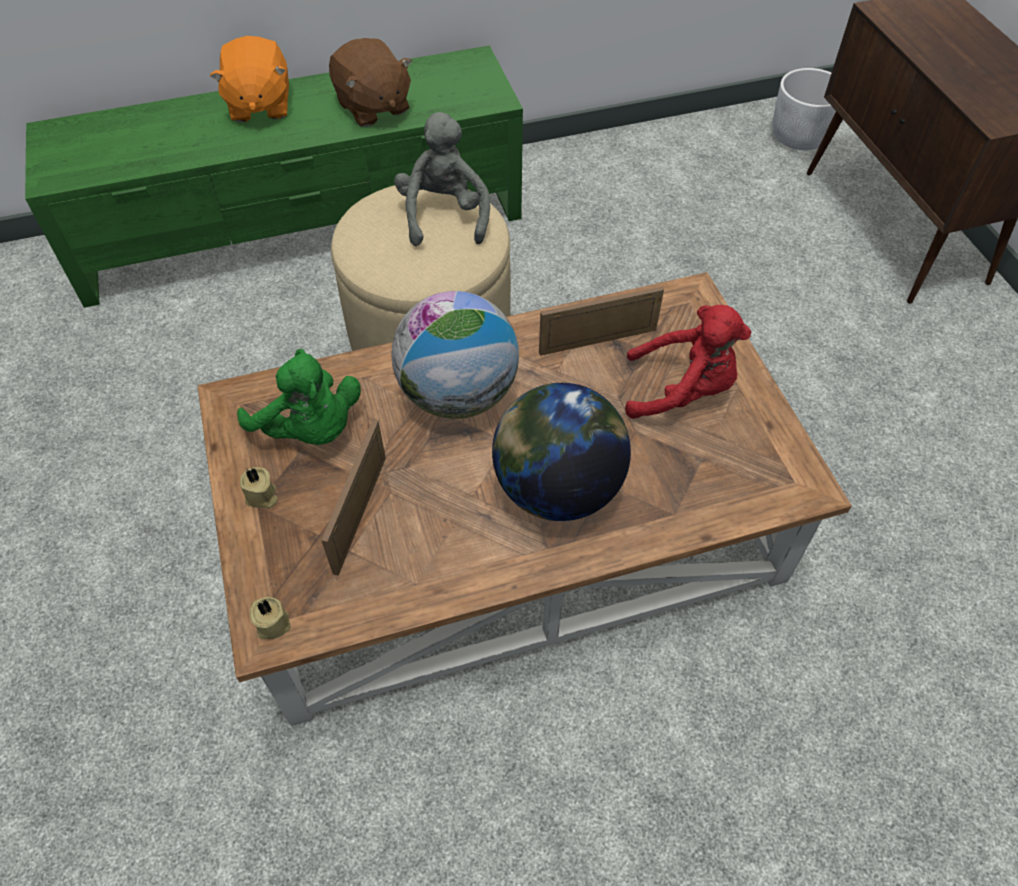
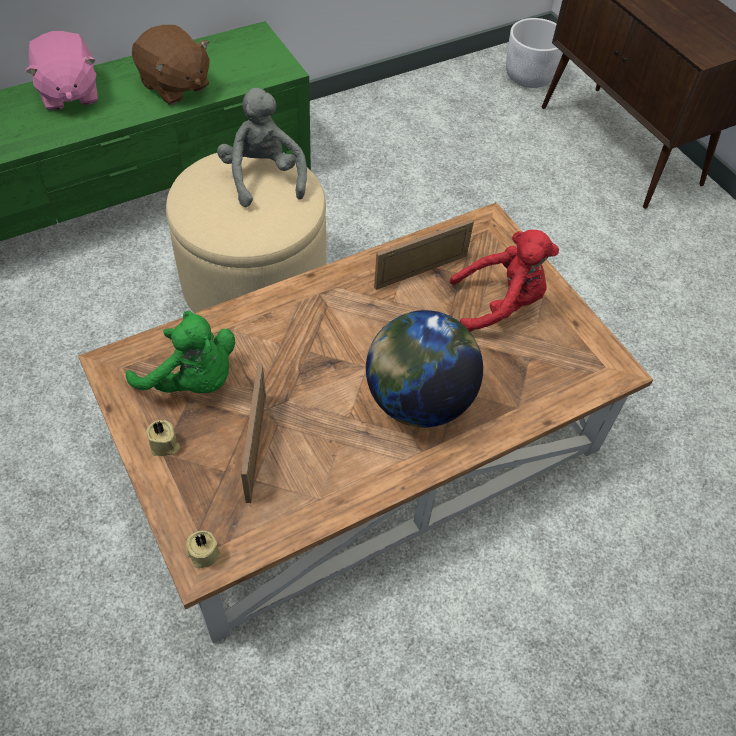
camera: 15 degrees left, 0 degrees up
orange plush toy [210,36,289,122] -> pink plush toy [25,31,98,111]
globe [391,291,519,419] -> none

